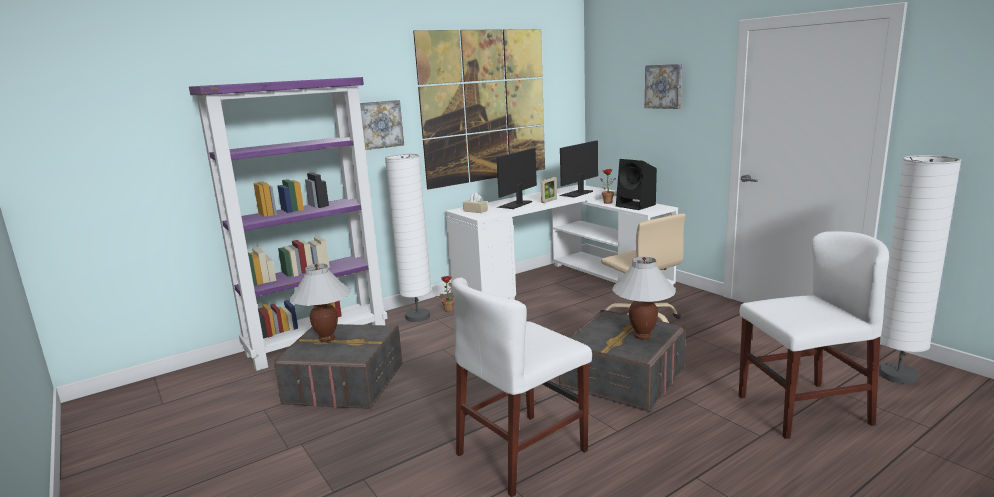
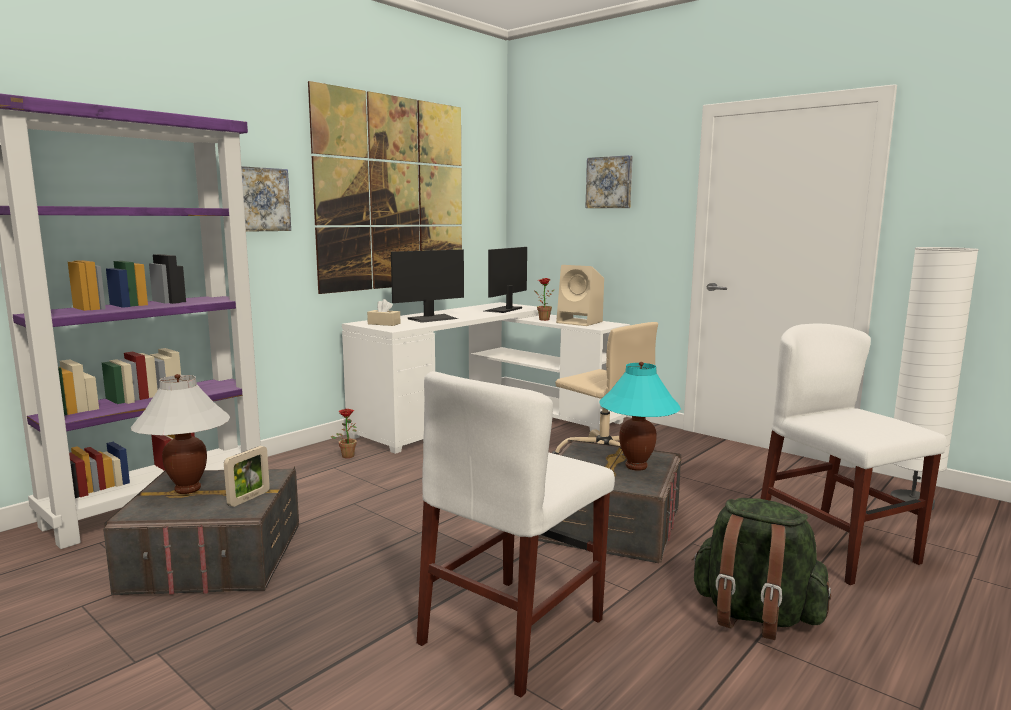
camera: 15 degrees left, 5 degrees down
white floor lamp [385,154,432,322] -> none
monitor [496,148,537,209] -> monitor turned 150 degrees counterclockwise [391,250,464,323]
picture frame [541,177,557,203] -> picture frame moved to [224,446,270,507]
white table lamp [612,257,676,340] -> turquoise table lamp [599,362,681,471]
black speaker [616,159,657,210] -> beige speaker [556,265,604,326]
white chair [739,231,889,439] -> white chair turned 90 degrees counterclockwise [761,324,946,585]
none -> green backpack [692,498,831,640]

